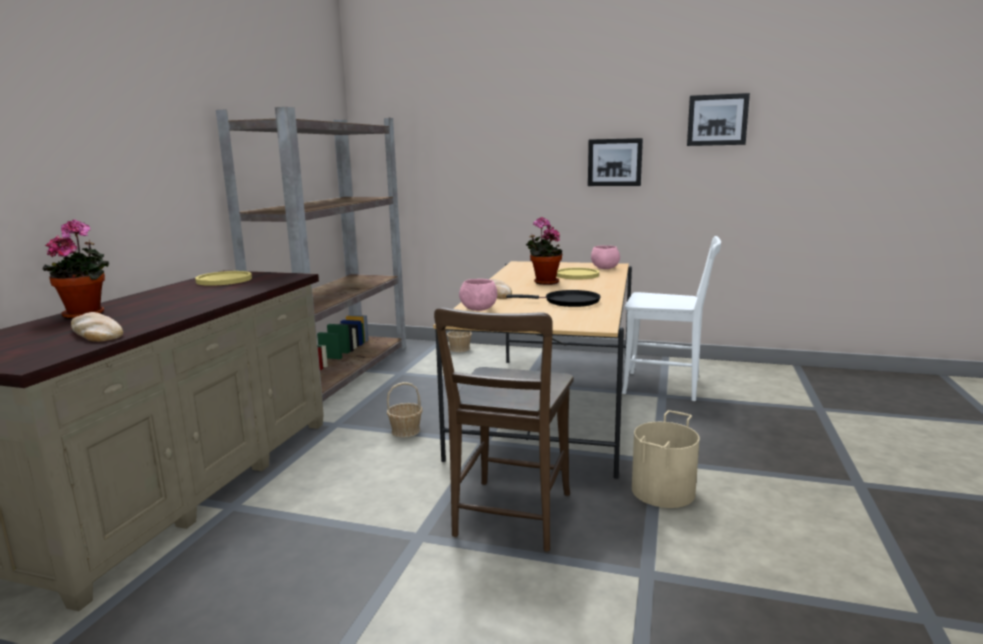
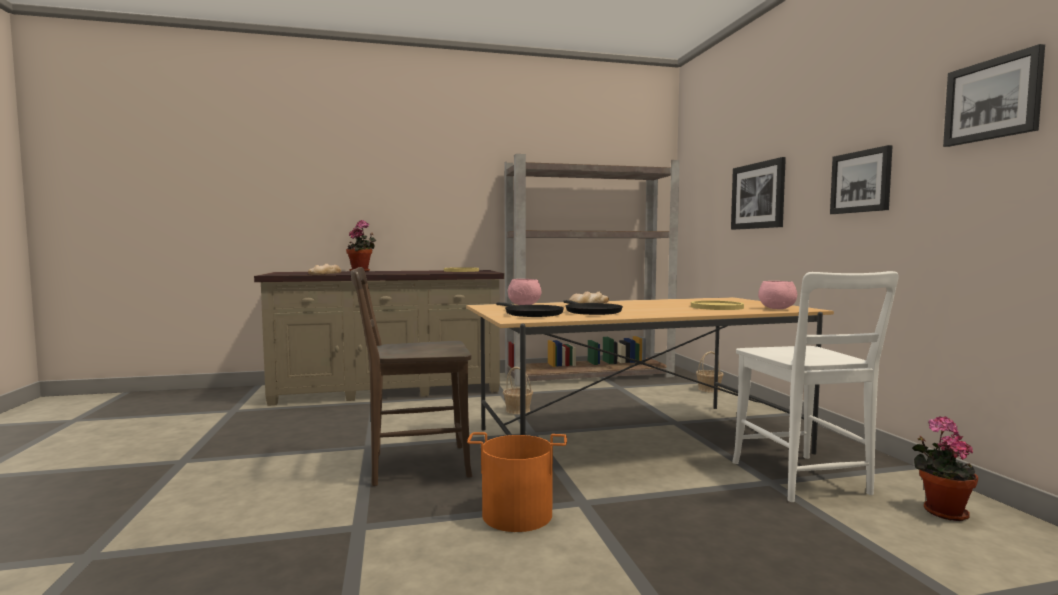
camera: 60 degrees right, 10 degrees down
potted plant [525,217,562,285] -> potted plant moved to [912,416,978,521]
beige bucket [632,410,700,508] -> orange bucket [467,432,567,532]
none -> black frying pan [496,302,564,317]
none -> picture [731,157,786,230]

